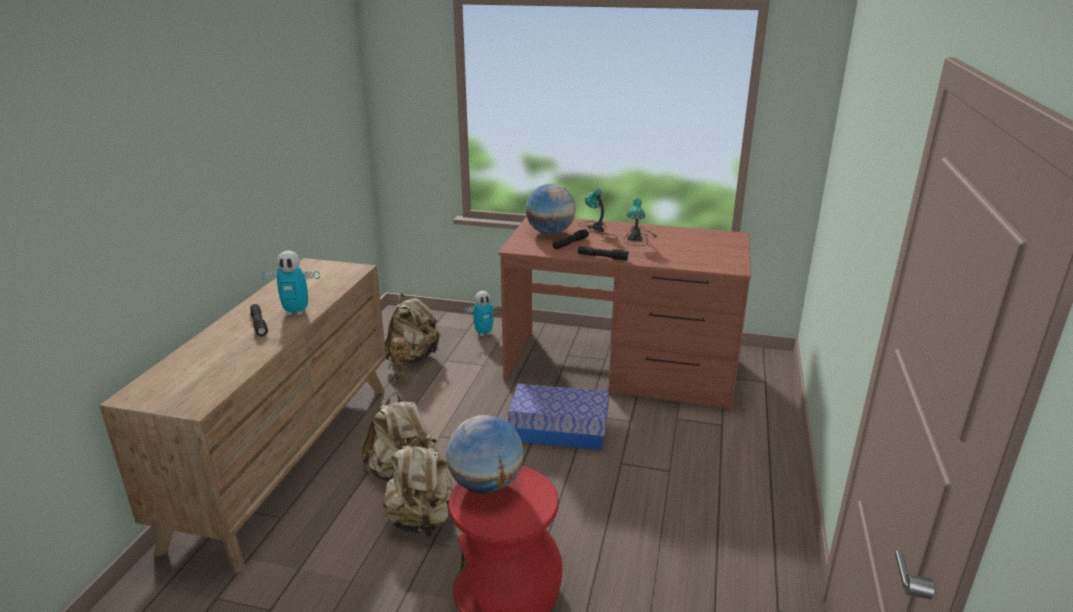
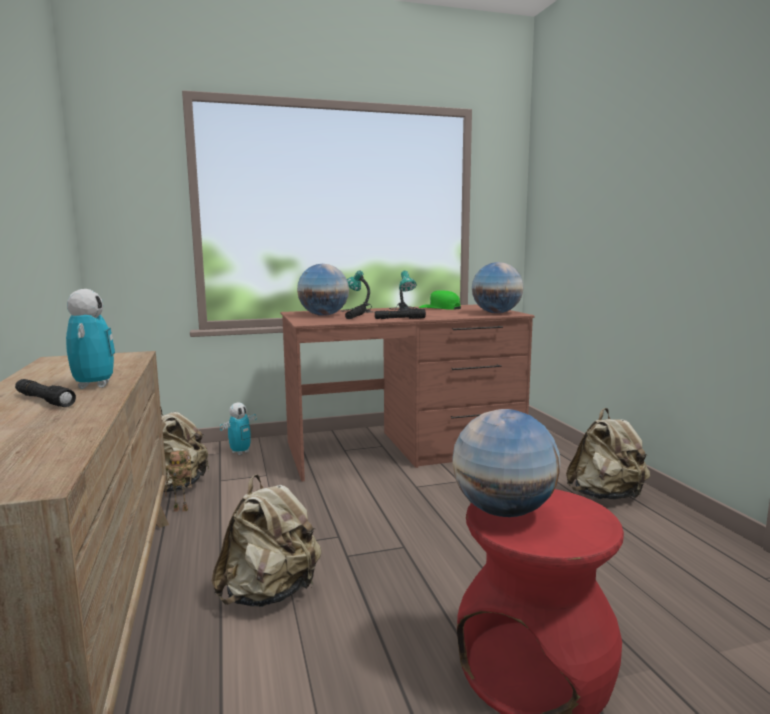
camera: 30 degrees left, 15 degrees down
toy robot [261,251,320,315] -> toy robot turned 75 degrees counterclockwise [66,289,115,389]
beige backpack [383,435,452,537] -> beige backpack moved to [566,408,650,500]
storage box [508,384,609,450] -> none
none -> green cap [419,290,461,310]
none -> globe [472,262,524,313]

